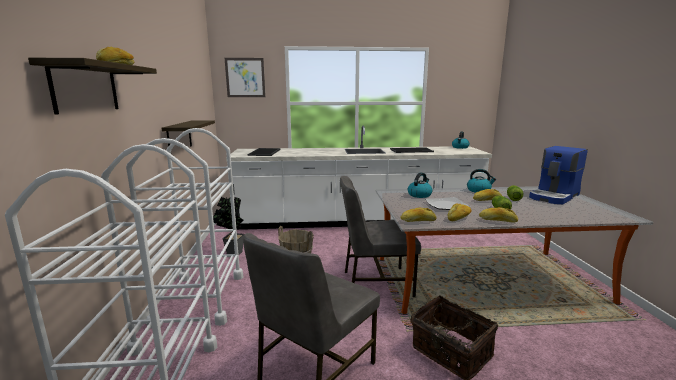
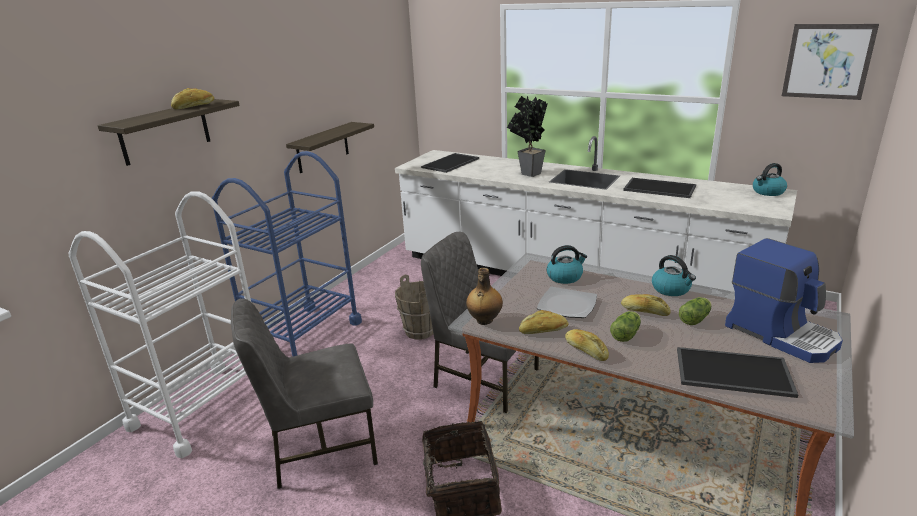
camera: 35 degrees right, 10 degrees up
white cart [126,128,243,329] -> blue cart [212,151,362,357]
potted plant [213,197,244,255] -> potted plant moved to [507,95,548,177]
picture [225,58,265,97] -> picture moved to [782,24,879,100]
bread [400,208,437,222] -> bottle [466,268,503,325]
coffee machine [529,146,588,204] -> coffee machine turned 120 degrees counterclockwise [725,238,843,363]
none -> tray [677,347,798,398]

